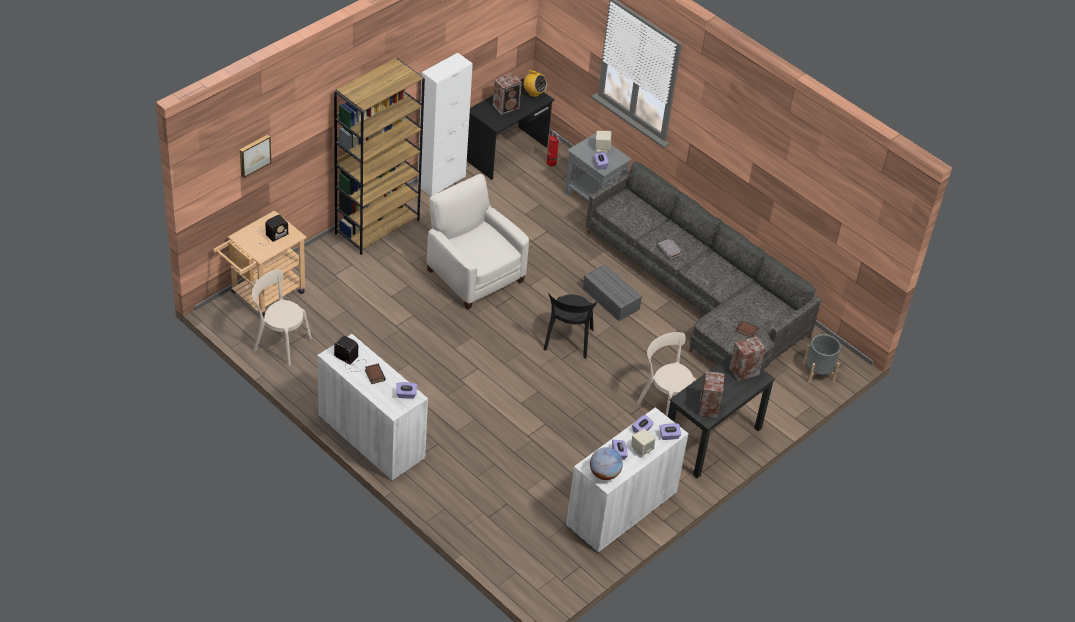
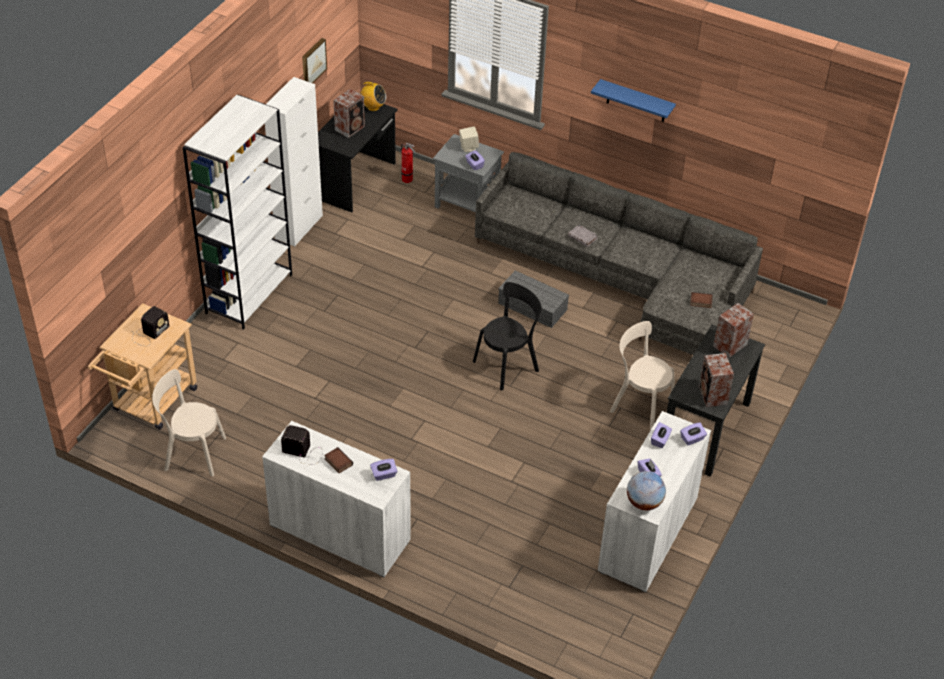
camera: 15 degrees left, 0 degrees up
picture [240,135,271,178] -> picture moved to [302,38,327,83]
brown bookcase [334,58,425,255] -> white bookcase [182,94,292,330]
white armchair [427,174,529,310] -> none
black chair [543,292,597,359] -> black chair turned 120 degrees counterclockwise [473,282,542,391]
beige speaker [631,429,655,457] -> none
grey planter [803,334,841,383] -> none
none -> blue shelf [591,79,676,122]

